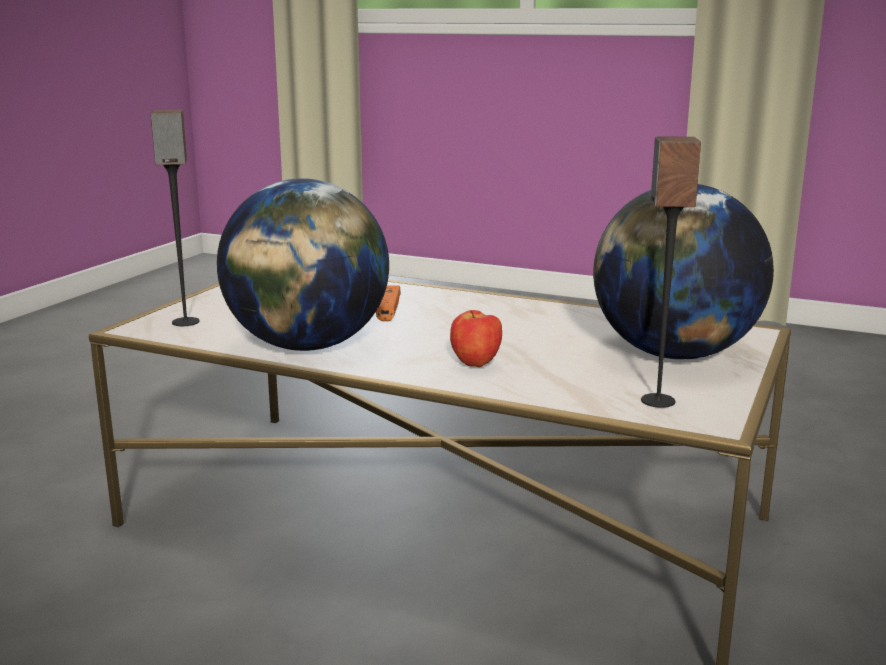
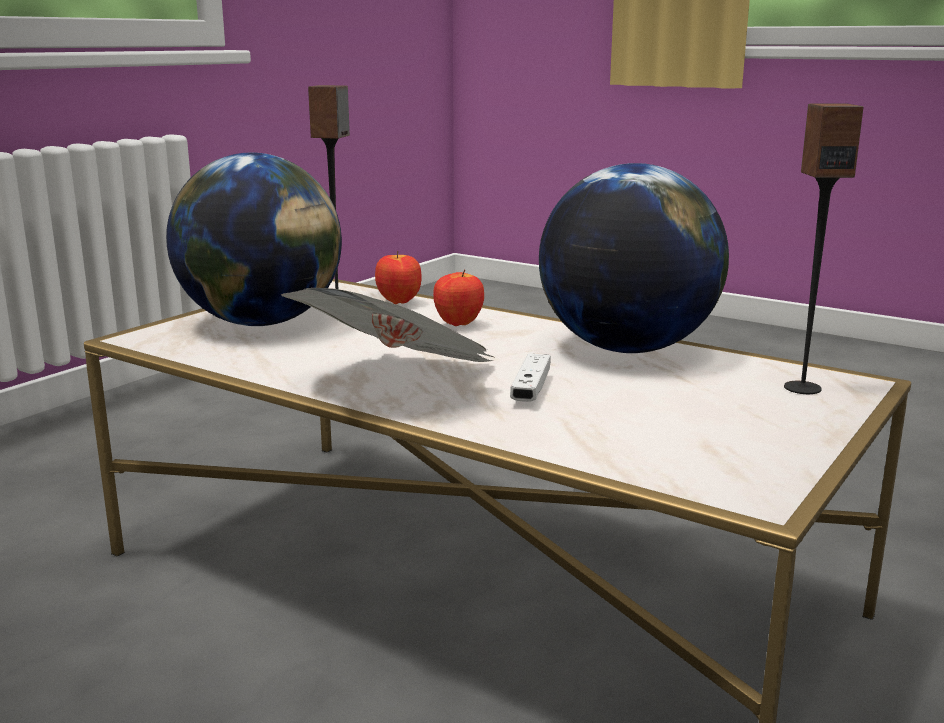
camera: 170 degrees left, 0 degrees up
orange game controller [376,286,401,321] -> white game controller [510,354,551,402]
none -> newspaper [281,288,494,362]
none -> apple [375,250,421,304]

